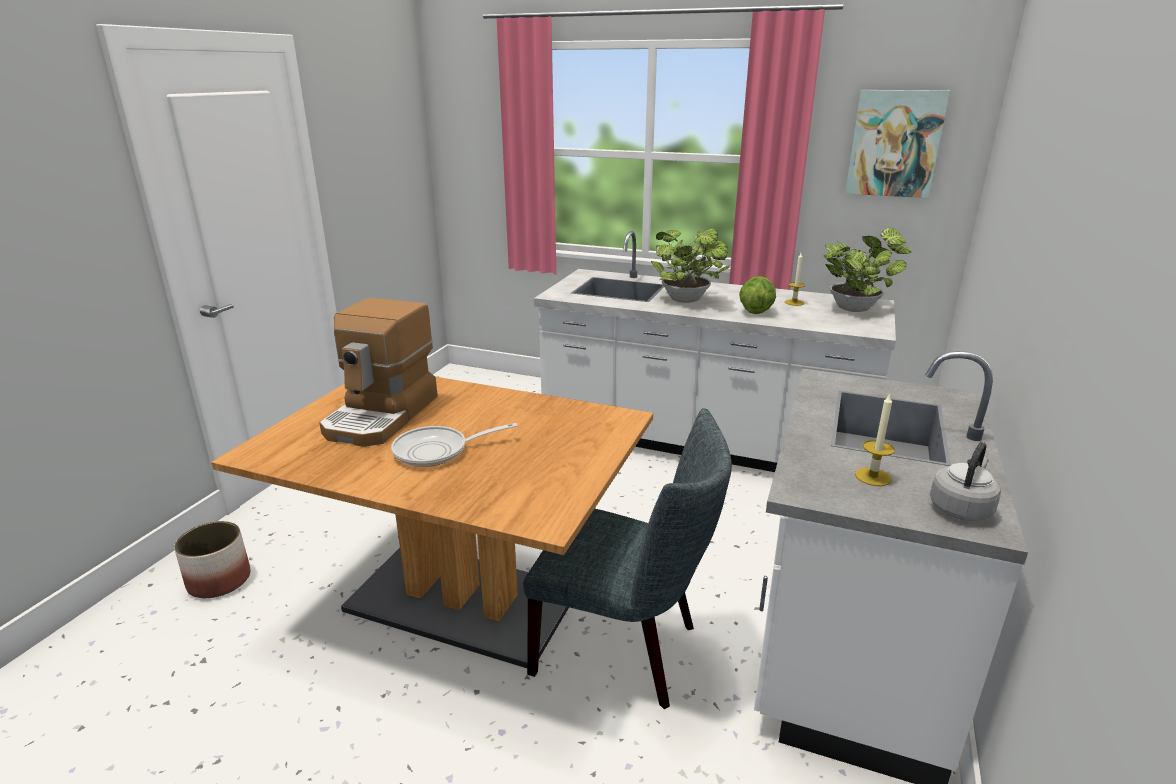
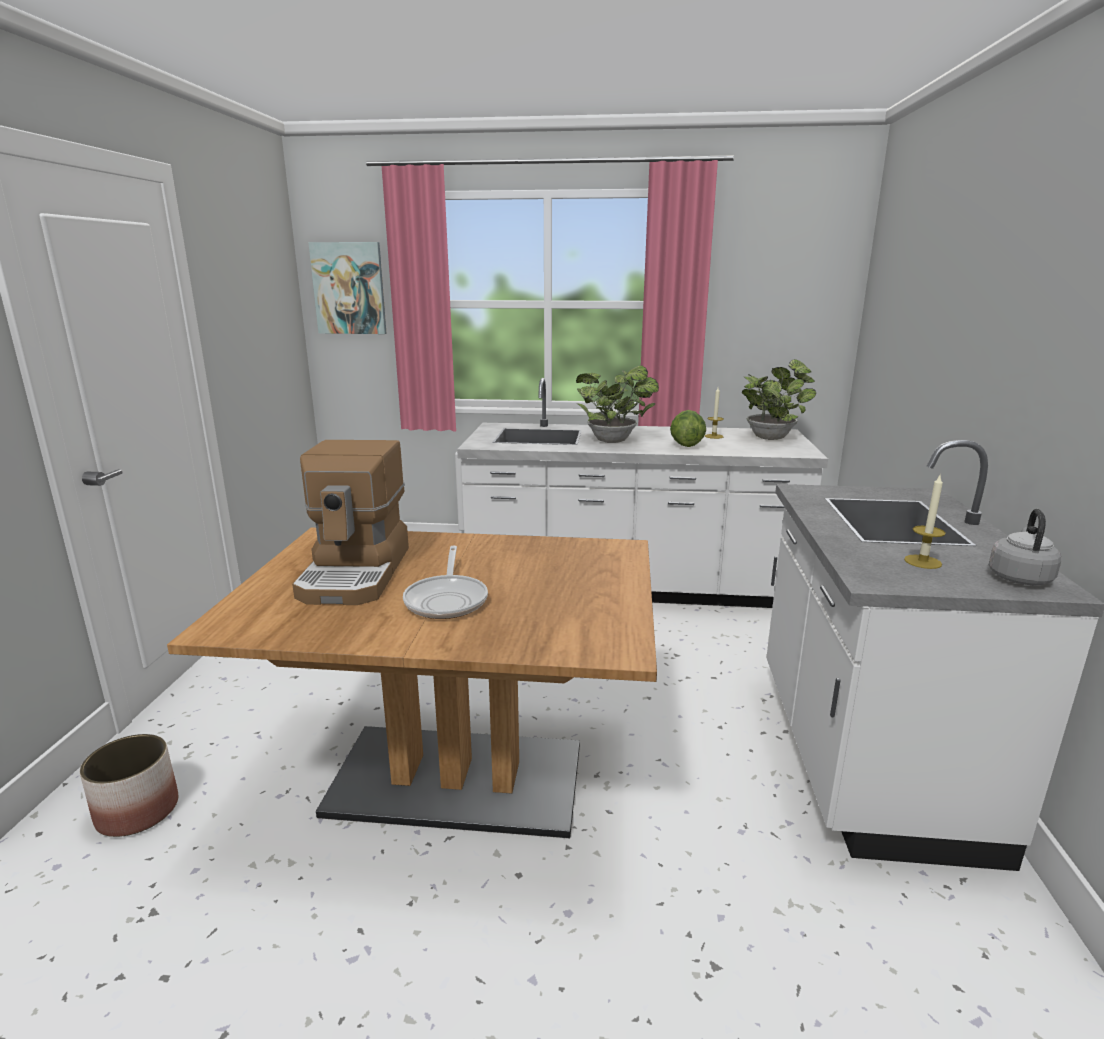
camera: 15 degrees left, 5 degrees down
frying pan [391,423,518,467] -> frying pan turned 60 degrees counterclockwise [403,546,488,619]
grey chair [523,408,732,709] -> none
picture [845,90,950,198] -> picture moved to [308,242,387,334]

